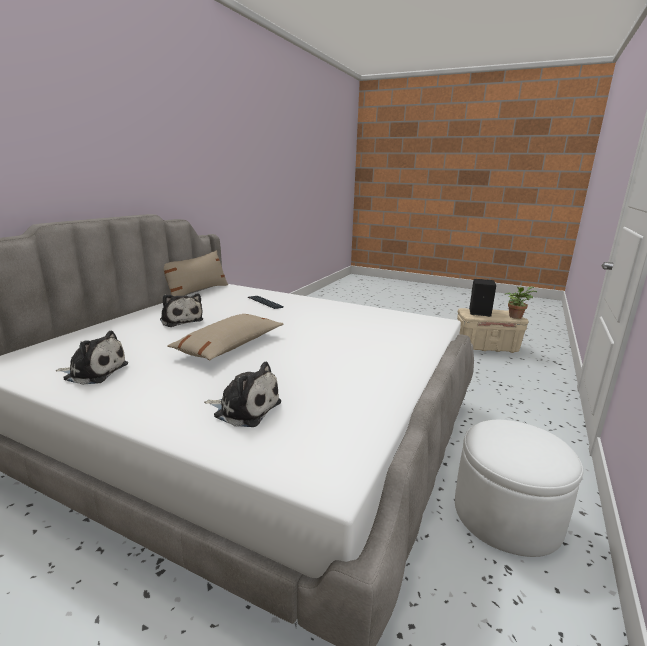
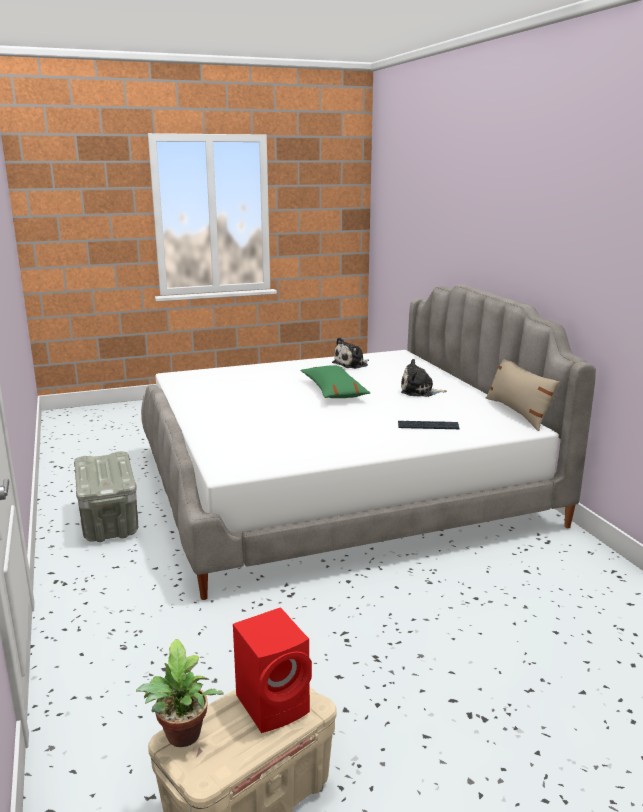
camera: 135 degrees right, 0 degrees up
beige pillow [167,314,284,360] -> green pillow [301,365,371,398]
plush toy [204,362,281,427] -> none
white ottoman [455,420,583,557] -> grey storage box [74,451,138,542]
black speaker [469,279,496,317] -> red speaker [233,607,312,733]

